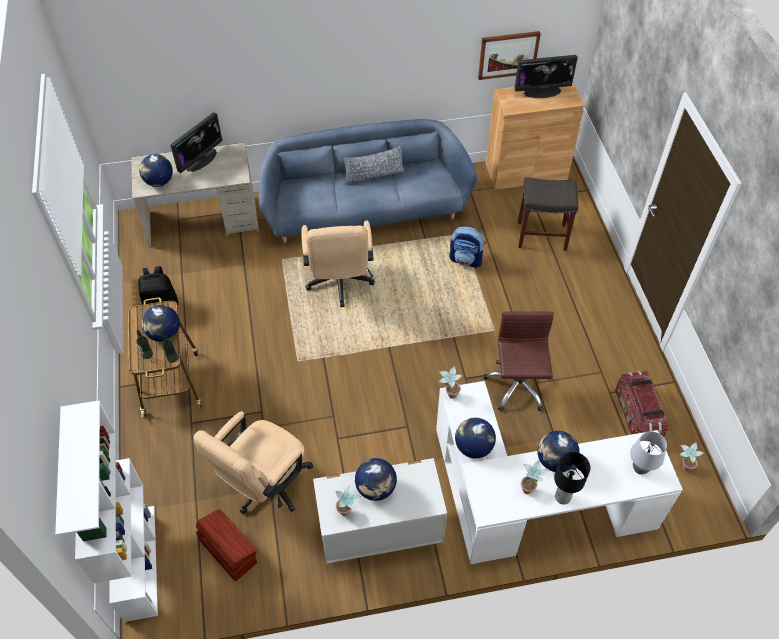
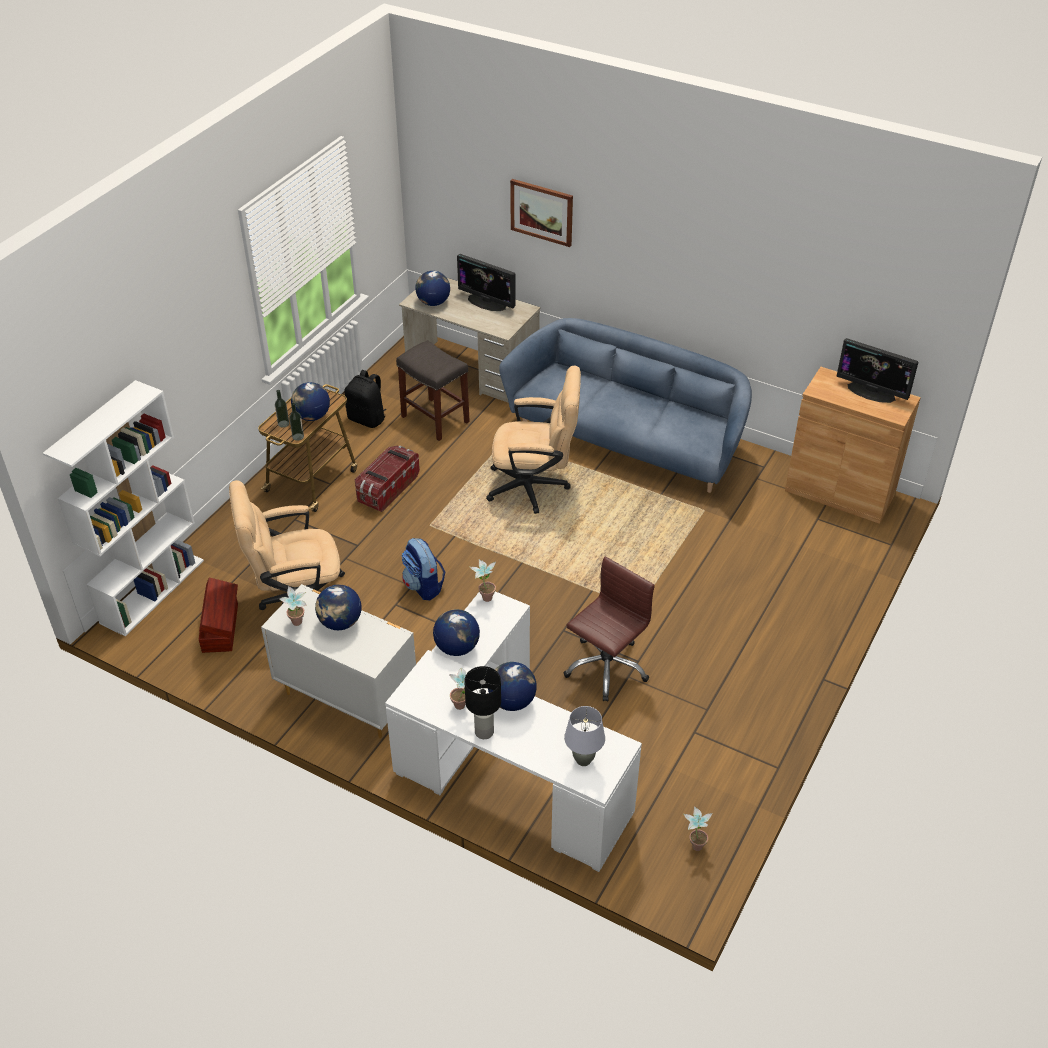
camera: 40 degrees right, 10 degrees down
monitor [170,112,223,173] -> monitor turned 45 degrees clockwise [457,254,516,311]
beige office chair [301,220,375,307] -> beige office chair turned 120 degrees counterclockwise [486,366,581,514]
pillow [342,145,405,185] -> none
backpack [449,226,486,268] -> backpack moved to [402,538,445,600]
picture [478,31,541,80] -> picture moved to [510,179,573,247]
grey stool [518,177,578,251] -> grey stool moved to [396,340,470,441]
storage box [615,371,668,437] -> storage box moved to [355,445,420,512]

